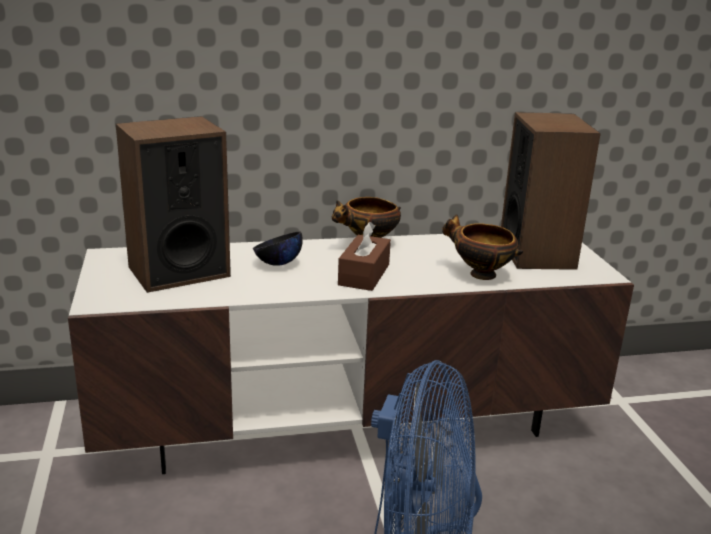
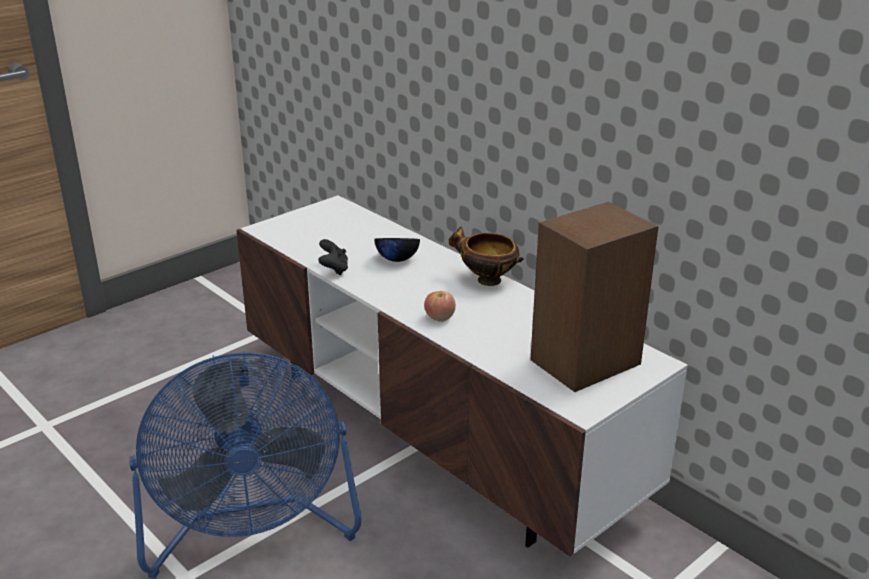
camera: 60 degrees right, 5 degrees up
speaker [116,116,231,293] -> none
brown tissue box [338,222,391,291] -> none
bowl [442,214,523,280] -> none
none -> black game controller [318,239,348,275]
none -> apple [424,291,456,322]

